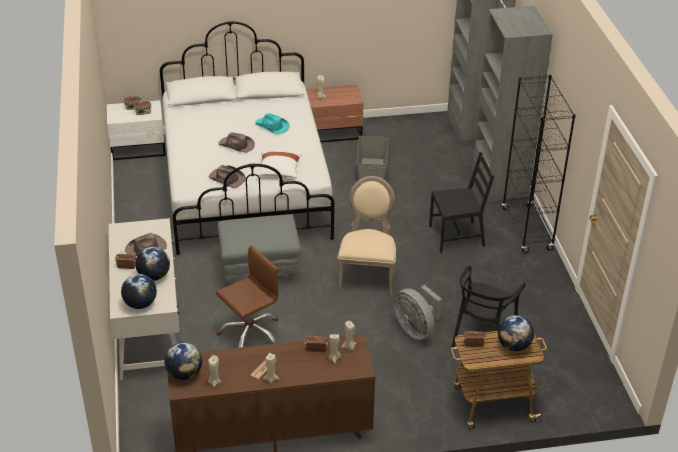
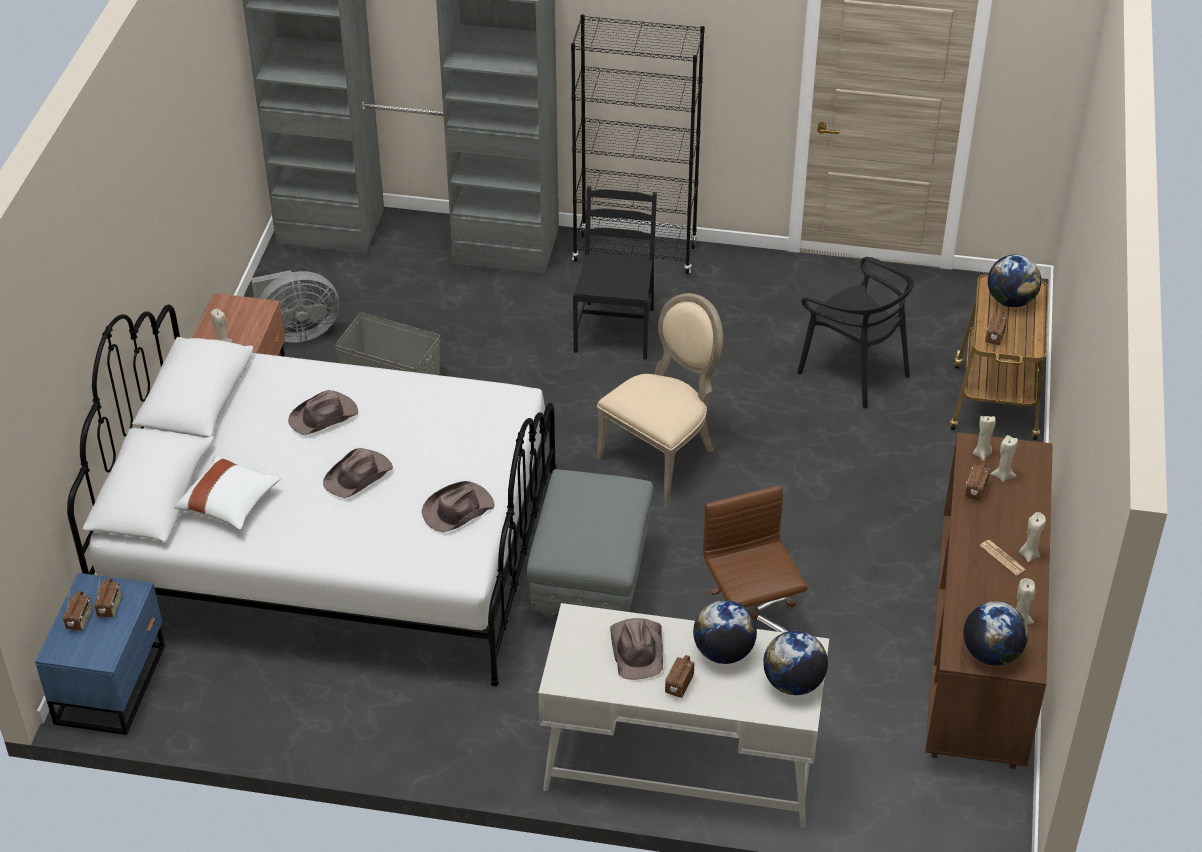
camera: 70 degrees left, 5 degrees up
white nightstand [107,100,166,160] -> blue nightstand [35,573,165,735]
turquoise hat [255,113,290,134] -> brown hat [288,390,358,435]
white pillow [256,151,301,178] -> white pillow moved to [174,456,280,530]
beige chair [338,176,396,295] -> beige chair turned 105 degrees clockwise [596,293,723,501]
grey fan [394,285,442,340] -> grey fan moved to [251,270,339,342]

